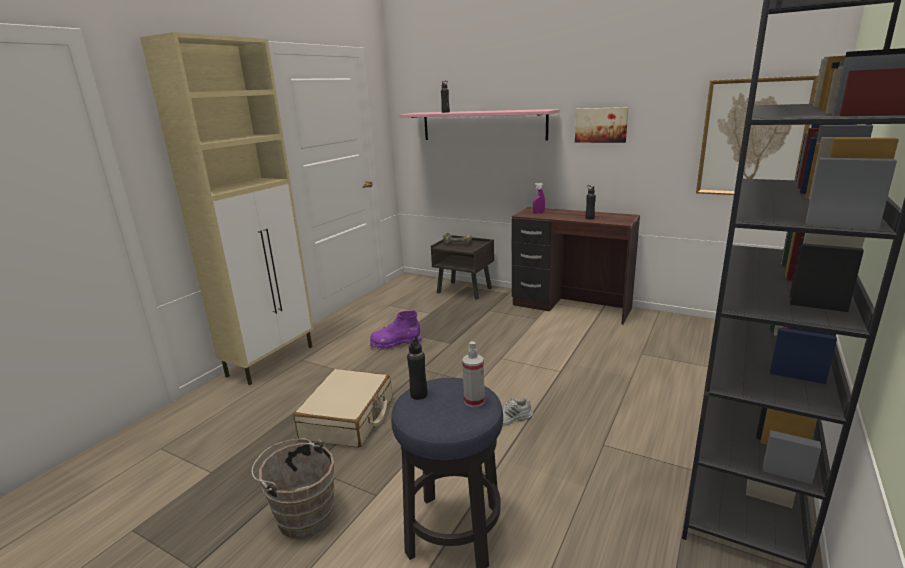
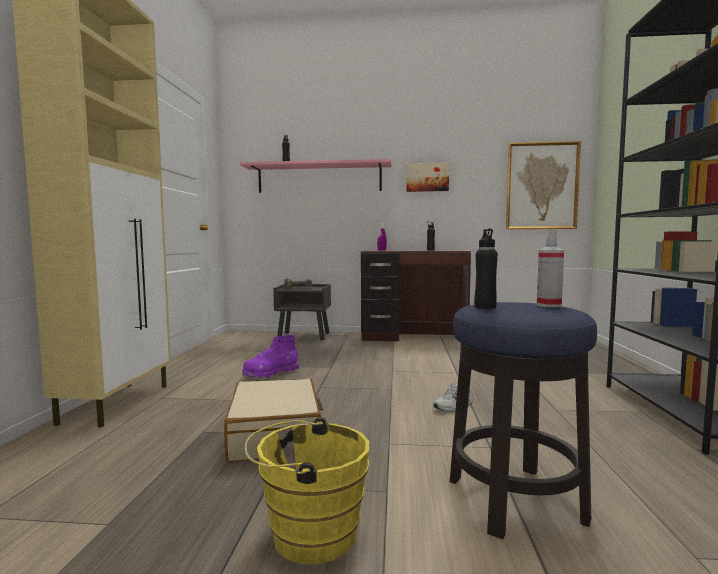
camera: 25 degrees left, 15 degrees down
brown bucket [251,438,335,538] -> yellow bucket [245,417,369,565]

